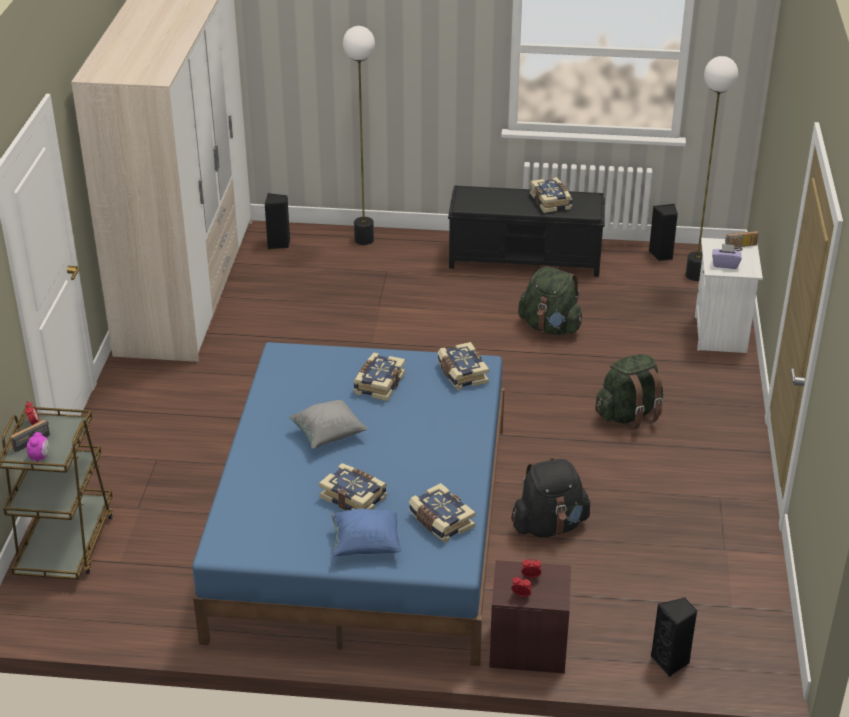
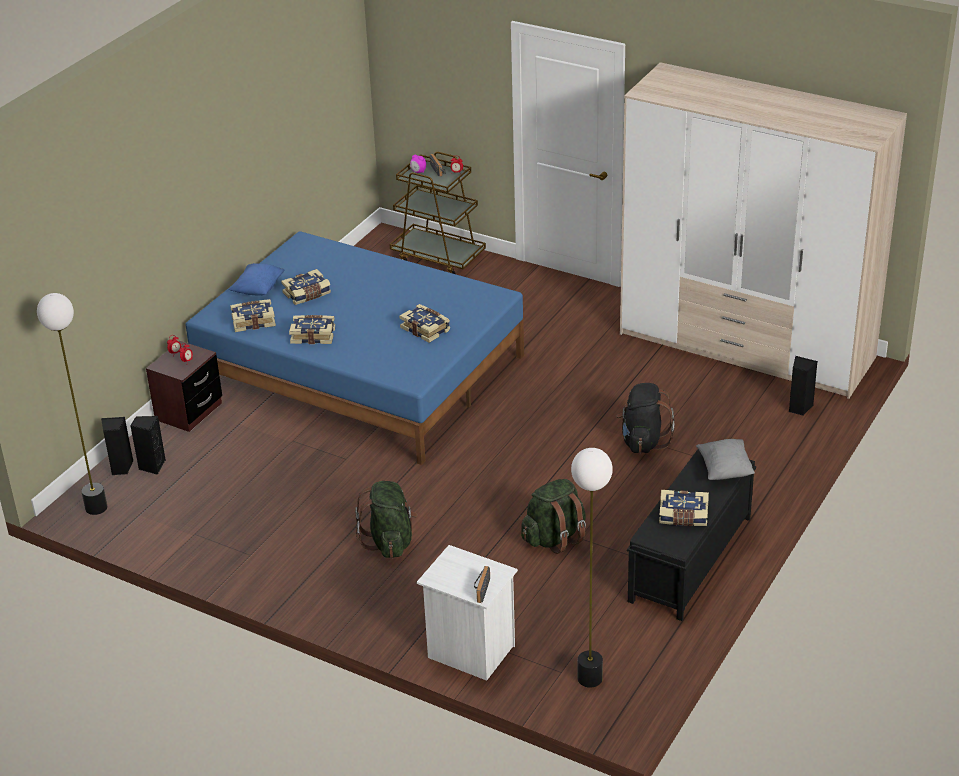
camera: 115 degrees right, 0 degrees up
grey pillow [289,400,368,449] -> grey pillow moved to [696,439,755,480]
floor lamp [343,26,375,245] -> floor lamp moved to [37,293,107,515]
book [438,342,489,390] -> book moved to [289,315,335,344]
black backpack [511,457,591,537] -> black backpack moved to [617,383,675,453]
black speaker [648,204,678,261] -> black speaker moved to [130,416,166,475]
purple tissue box [712,243,742,269] -> none

